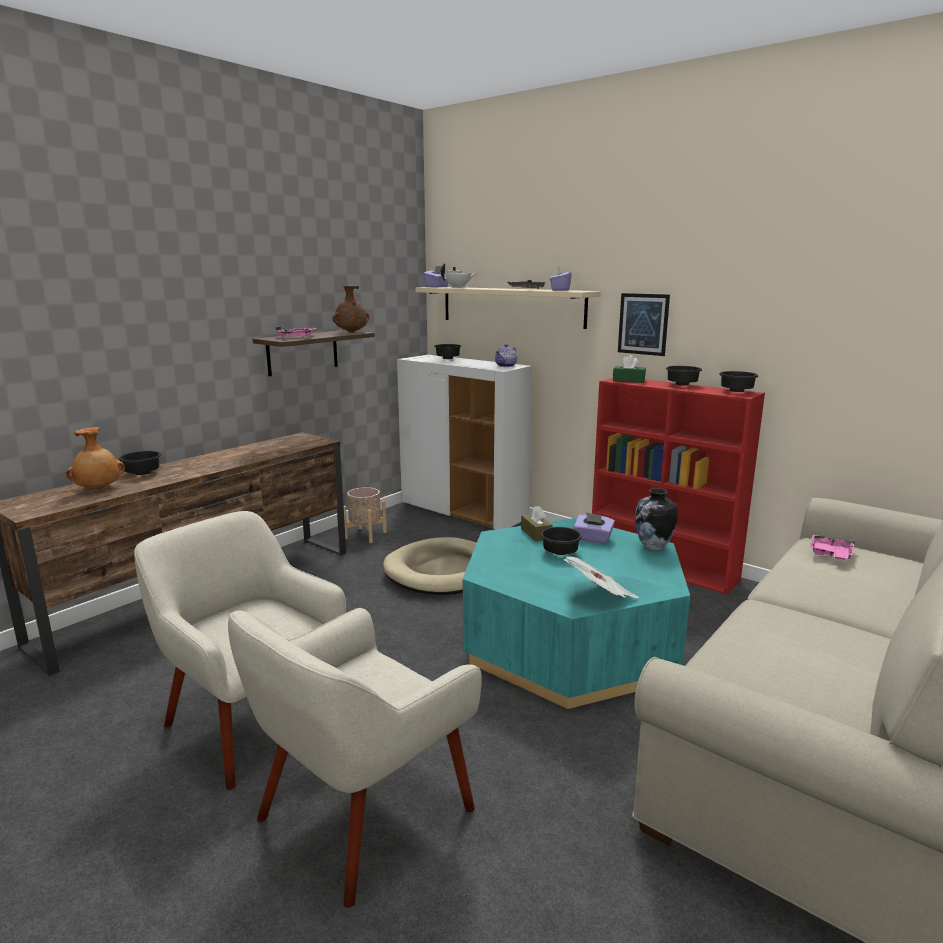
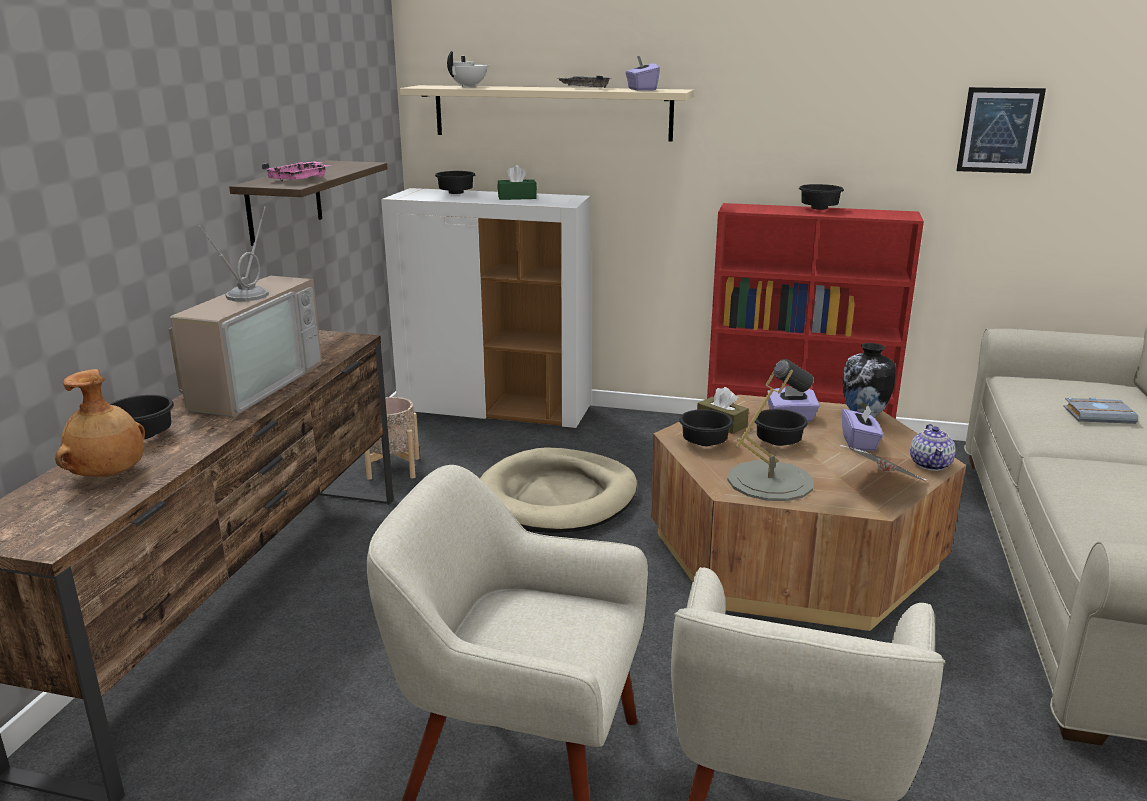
camera: 25 degrees left, 5 degrees up
brown vase [333,285,369,333] -> none
purple tissue box [423,266,448,287] -> purple tissue box moved to [842,405,883,451]
turquoise coffee table [463,518,690,709] -> brown coffee table [651,395,966,631]
teapot [495,344,517,367] -> teapot moved to [910,424,955,471]
green tissue box [613,355,646,383] -> green tissue box moved to [498,165,537,200]
picture [618,293,670,356] -> picture moved to [956,87,1046,174]
black bowl [719,371,758,392] -> black bowl moved to [679,409,733,446]
pink tray [809,534,855,560] -> none
none -> television [169,206,322,417]
none -> grey table lamp [727,359,814,501]
none -> grey book [1063,398,1138,424]

